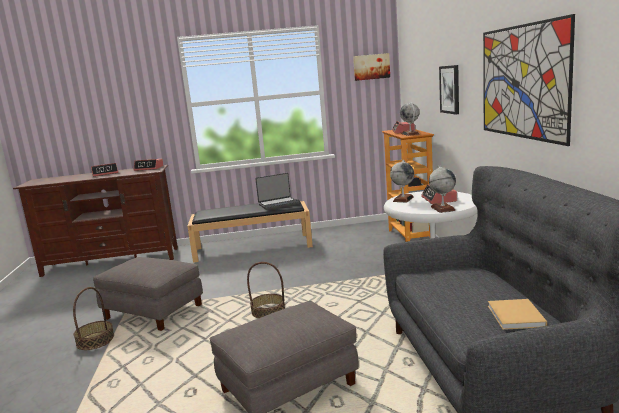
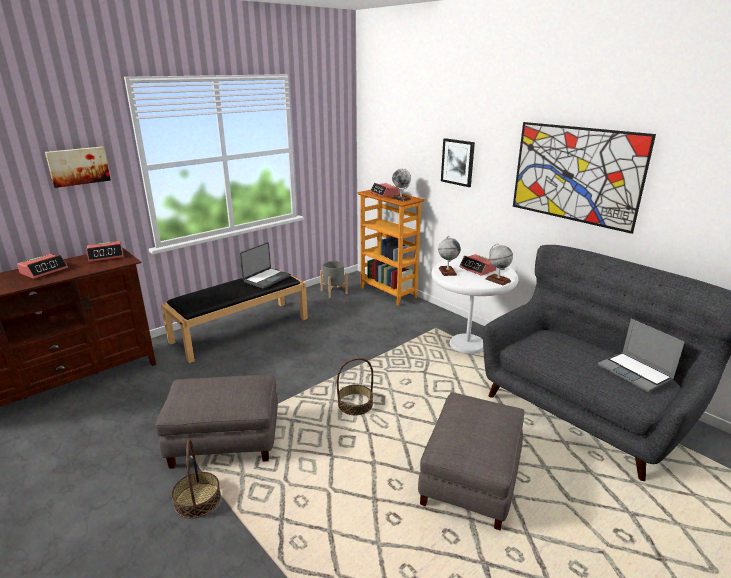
camera: 35 degrees left, 10 degrees up
picture [353,53,390,81] -> picture moved to [45,147,111,188]
beige book [488,299,547,330] -> laptop [598,319,685,392]
none -> grey planter [320,261,348,298]

